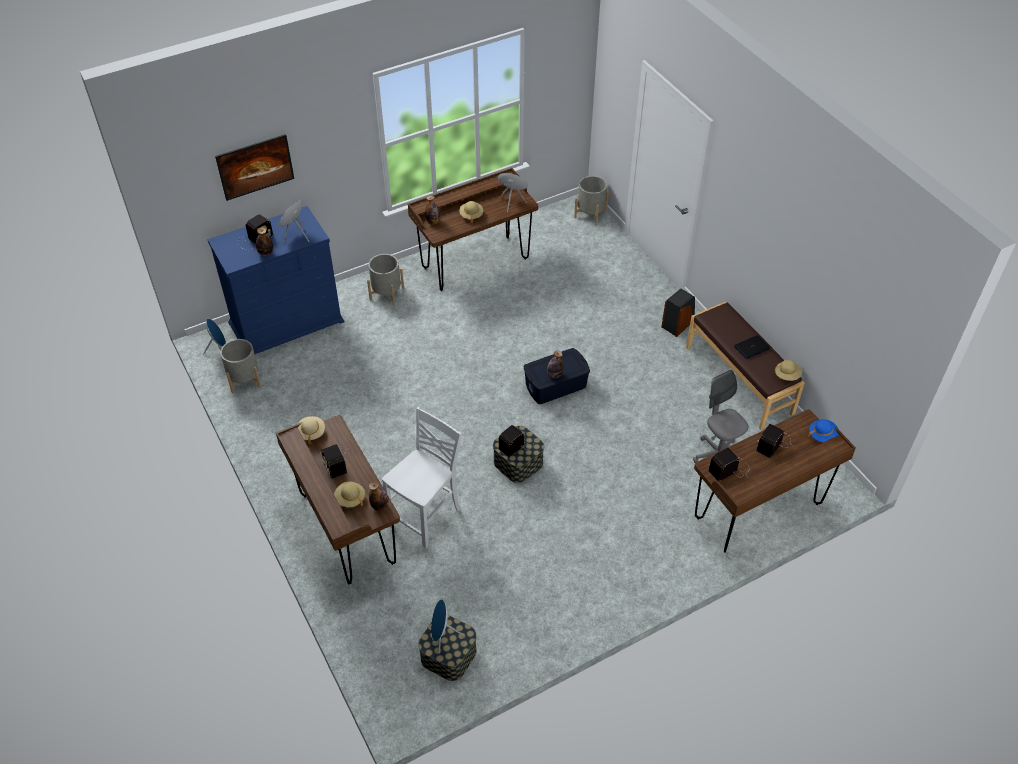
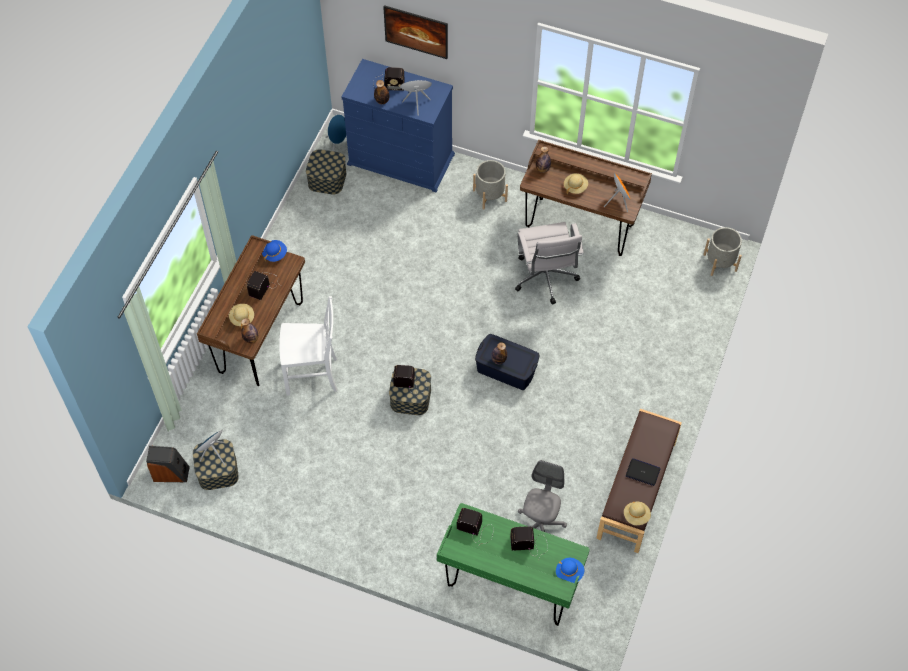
camera: 50 degrees right, 10 degrees up
grey planter [220,339,261,394] -> storage box [306,149,347,194]
beige hat [297,416,325,444] -> blue hat [262,240,287,262]
speaker [661,289,695,337] -> speaker moved to [146,446,190,482]
brown desk [694,409,856,553] -> green desk [437,503,590,626]
none -> white office chair [515,222,584,304]

